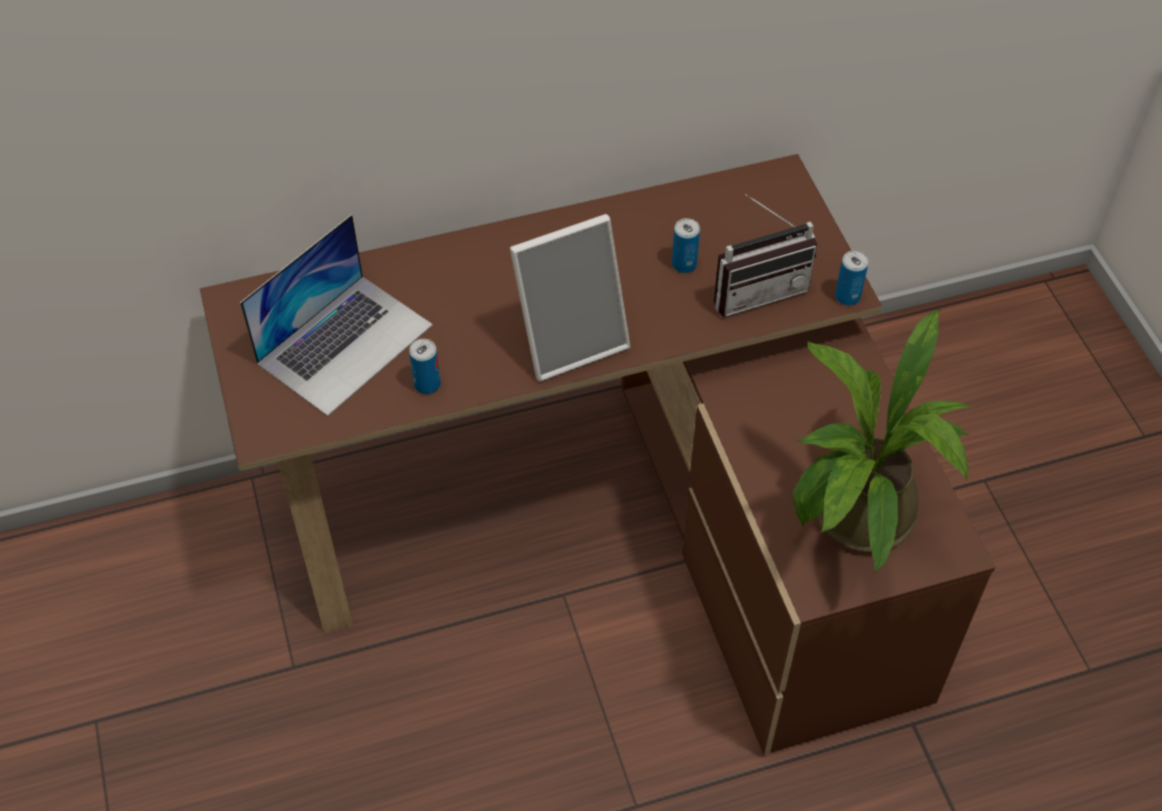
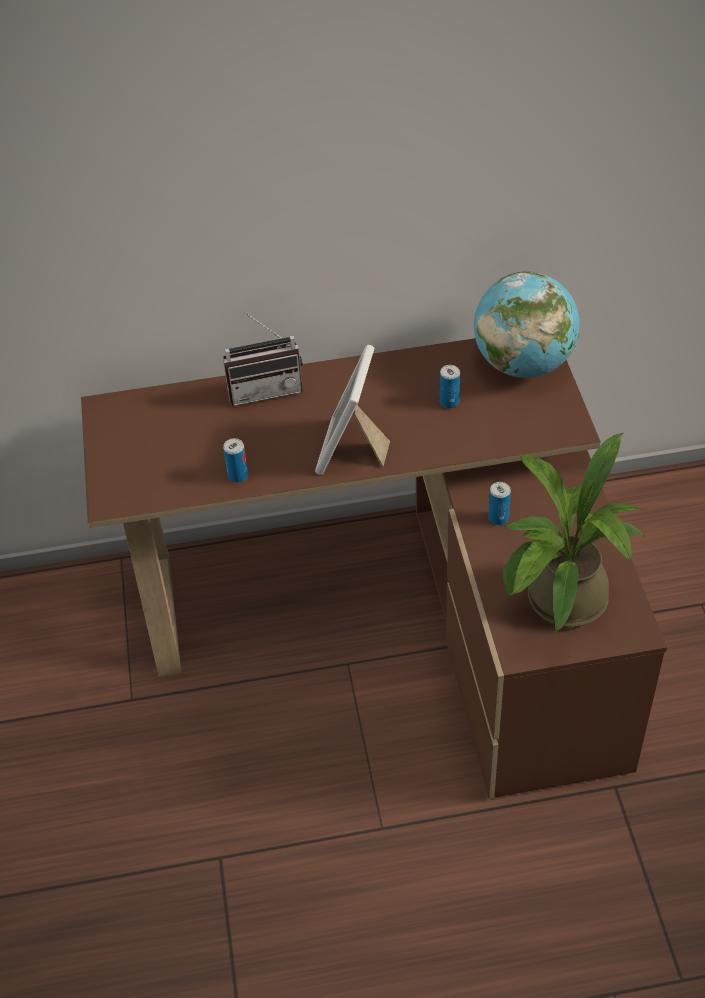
camera: 10 degrees right, 5 degrees down
laptop [240,214,433,416] -> none
picture frame [510,214,630,382] -> picture frame turned 120 degrees clockwise [315,345,390,475]
radio [714,194,817,317] -> radio moved to [223,312,303,406]
can [835,251,868,306] -> can moved to [488,482,511,525]
none -> globe [474,271,580,378]

